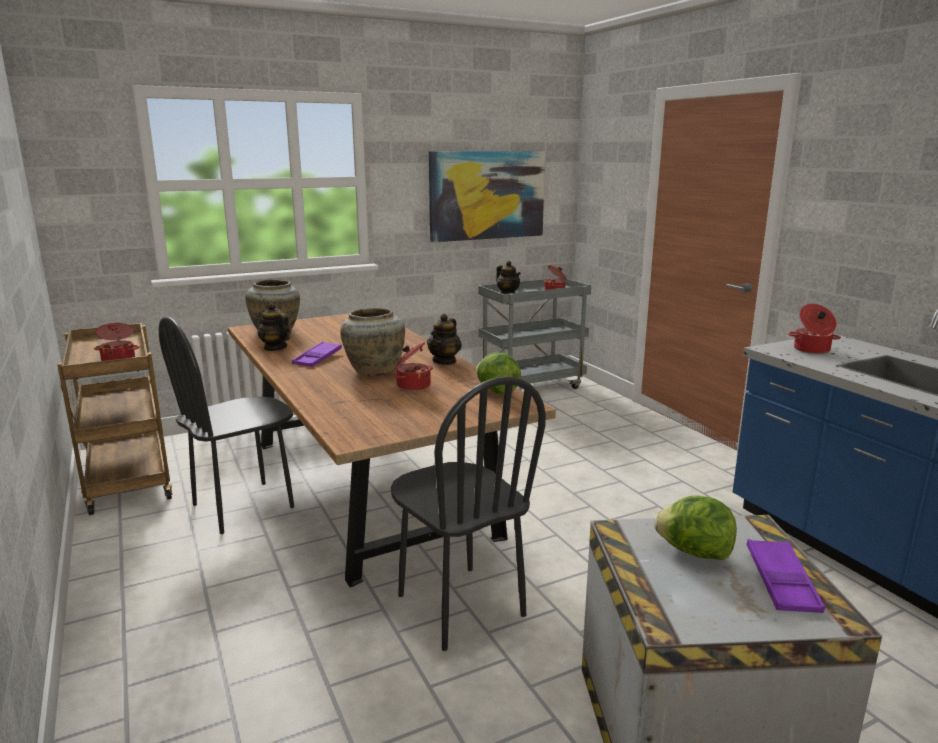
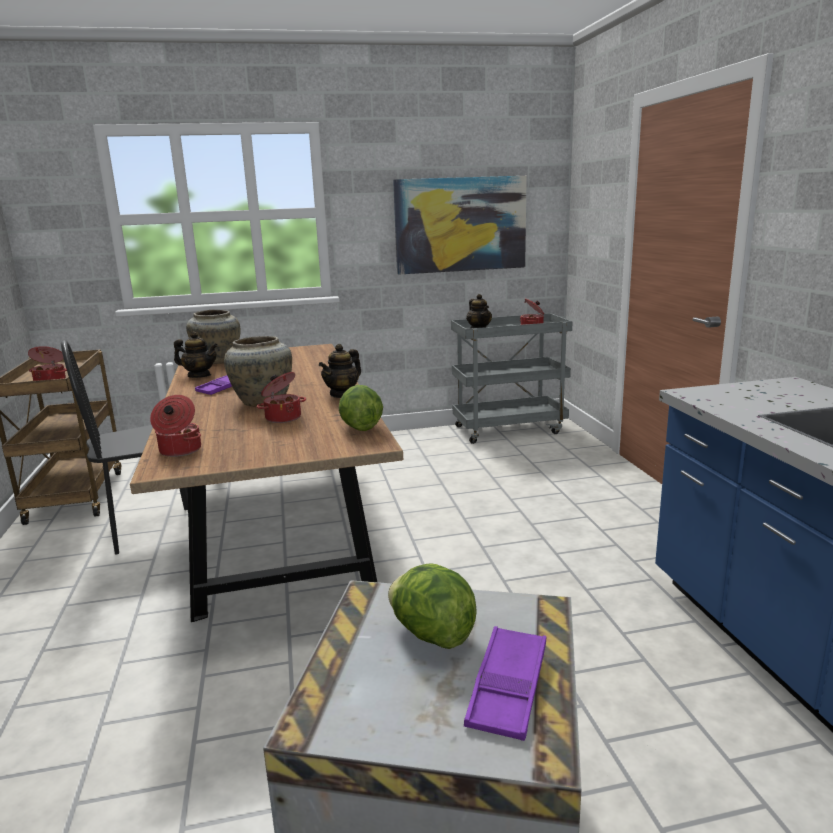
camera: 15 degrees right, 0 degrees up
teapot [258,303,290,351] -> teapot turned 135 degrees clockwise [174,331,218,378]
black chair [391,376,546,651] -> none
cooking pot [788,304,841,354] -> cooking pot moved to [150,395,201,457]

